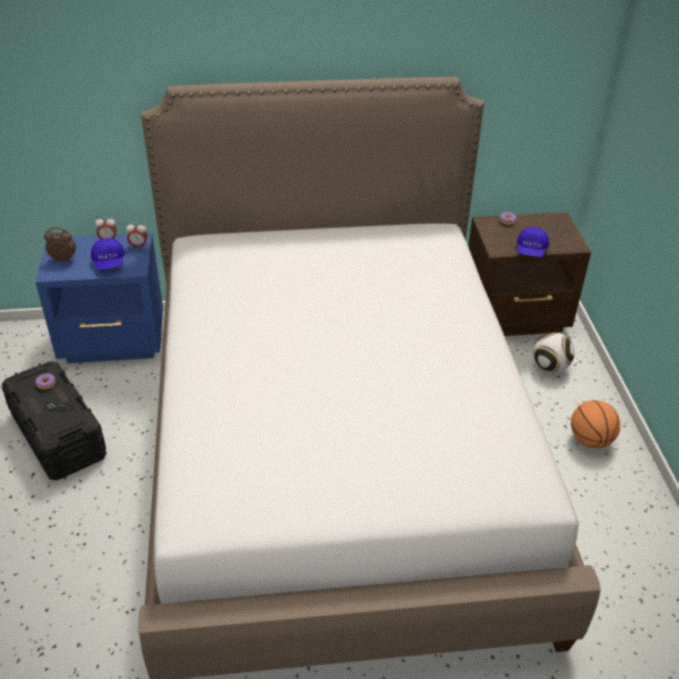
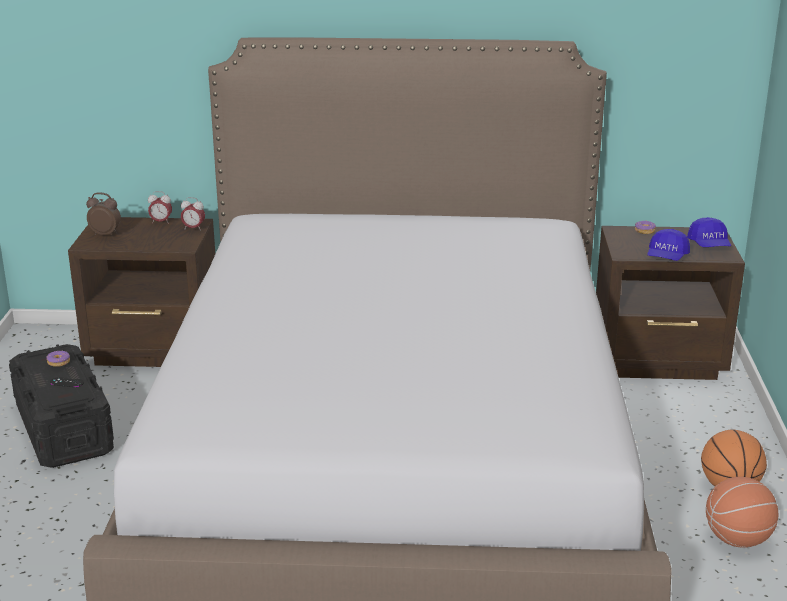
camera: 10 degrees right, 15 degrees down
blue nightstand [35,233,163,363] -> brown nightstand [68,217,215,367]
blue cap [91,238,125,270] -> blue cap moved to [687,217,731,247]
football [533,332,574,372] -> none
none -> basketball [706,477,779,548]

